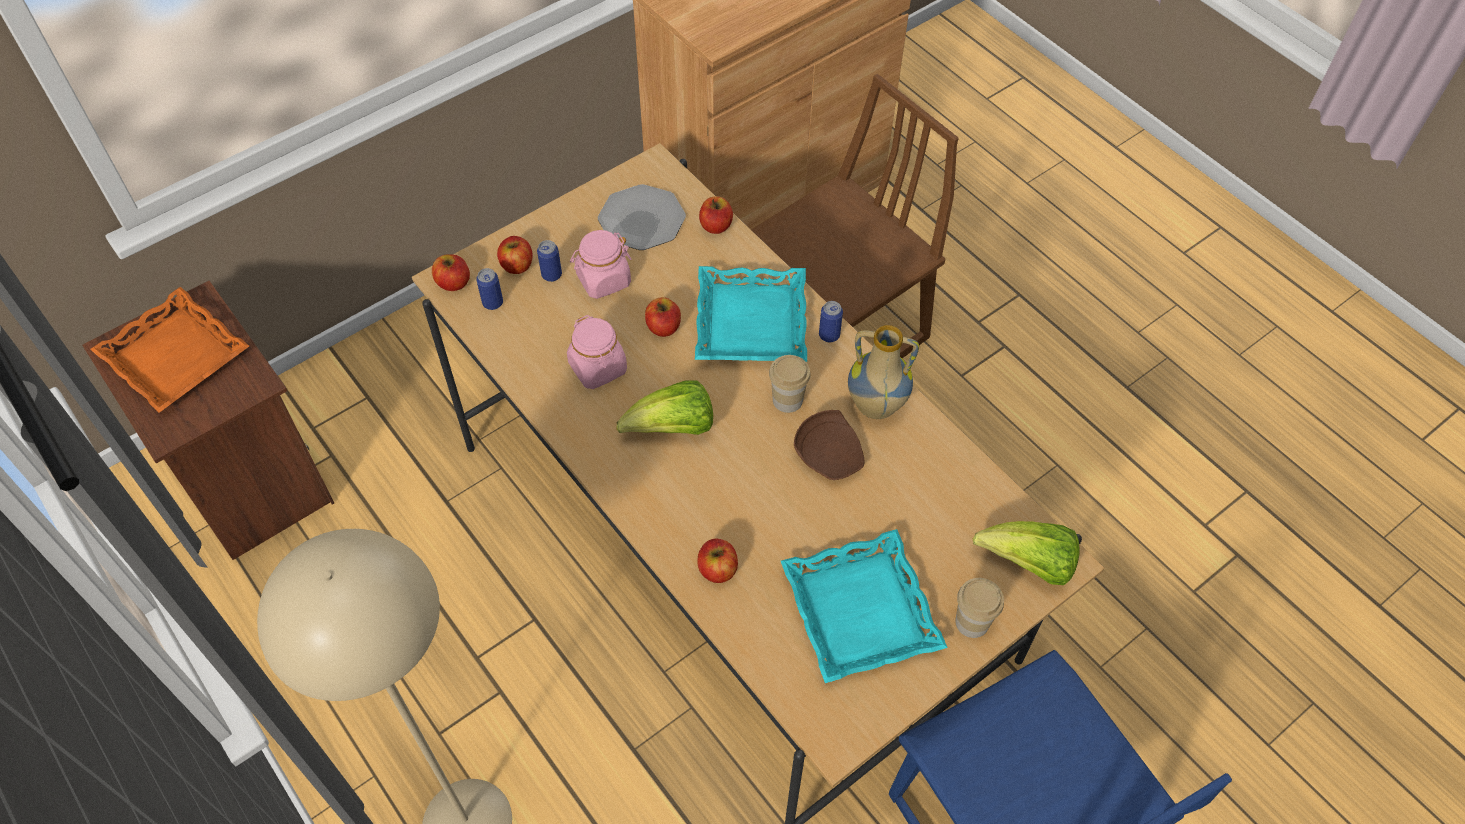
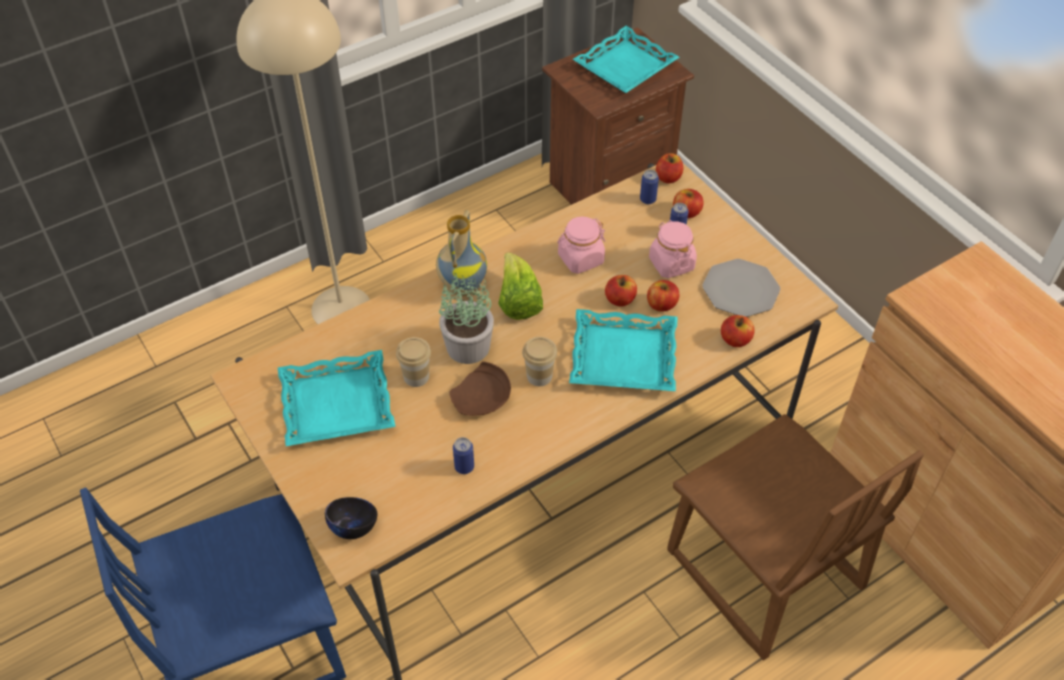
camera: 95 degrees right, 5 degrees down
orange tray [91,287,249,413] -> turquoise tray [573,26,680,93]
apple [697,539,738,583] -> apple moved to [647,280,679,311]
can [819,301,843,342] -> can moved to [453,437,474,474]
vase [848,325,919,419] -> vase moved to [436,210,487,297]
cup [955,578,1004,638] -> cup moved to [396,337,431,387]
lettuce [973,521,1080,585] -> black bowl [325,497,377,539]
none -> potted plant [439,273,494,364]

